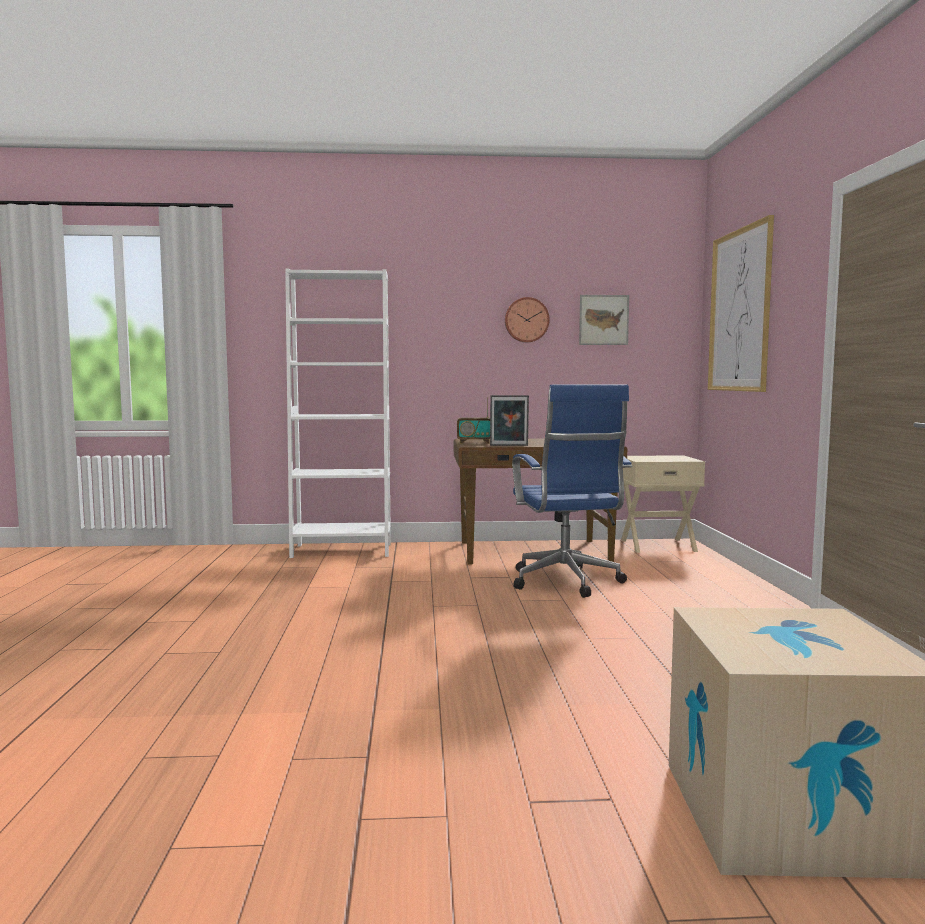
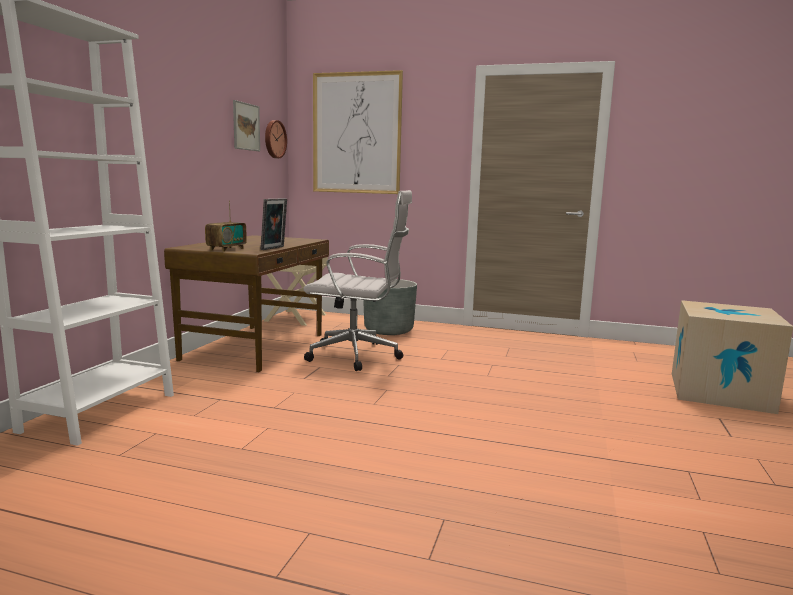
camera: 70 degrees left, 5 degrees up
wall clock [505,297,550,343] -> wall clock moved to [265,120,287,158]
blue office chair [512,384,632,598] -> white office chair [303,190,412,371]
none -> grey planter [363,279,417,335]

